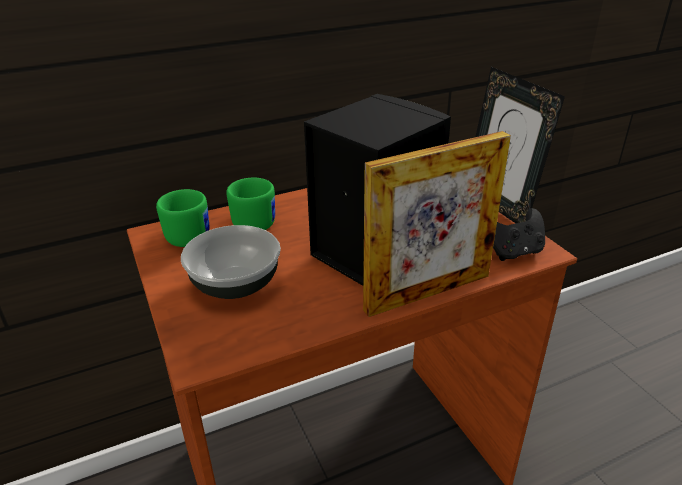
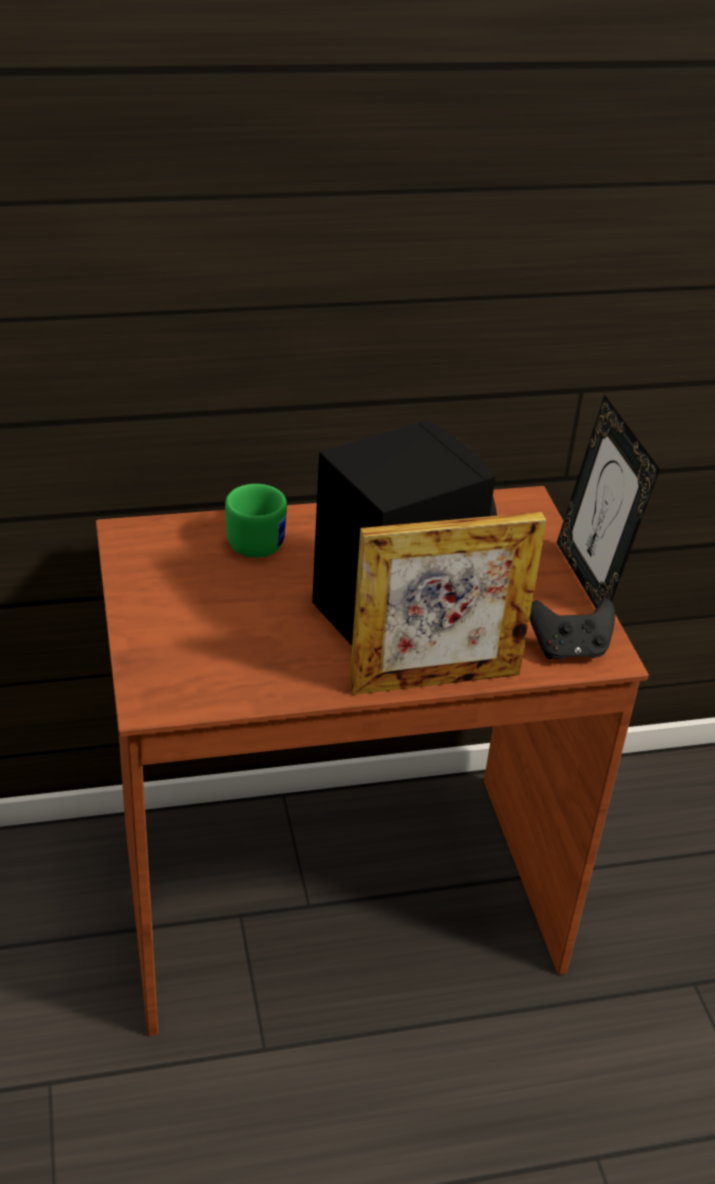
camera: 10 degrees right, 5 degrees up
green mug [156,189,209,247] -> none
bowl [181,225,281,299] -> none

